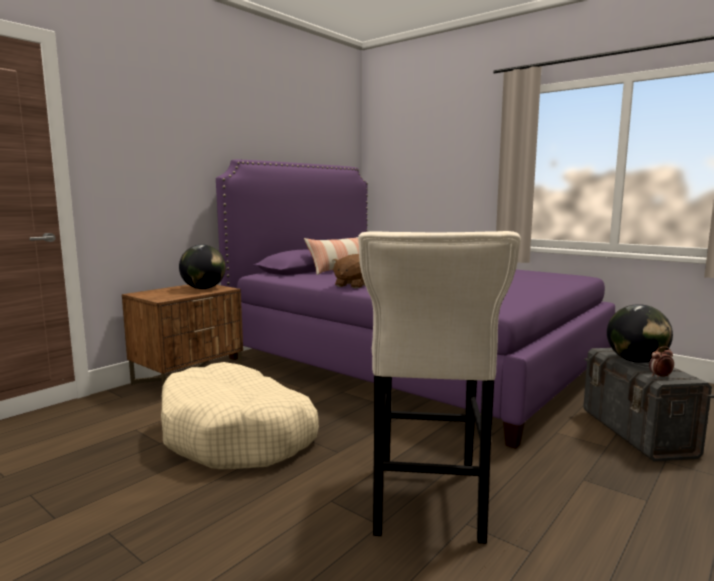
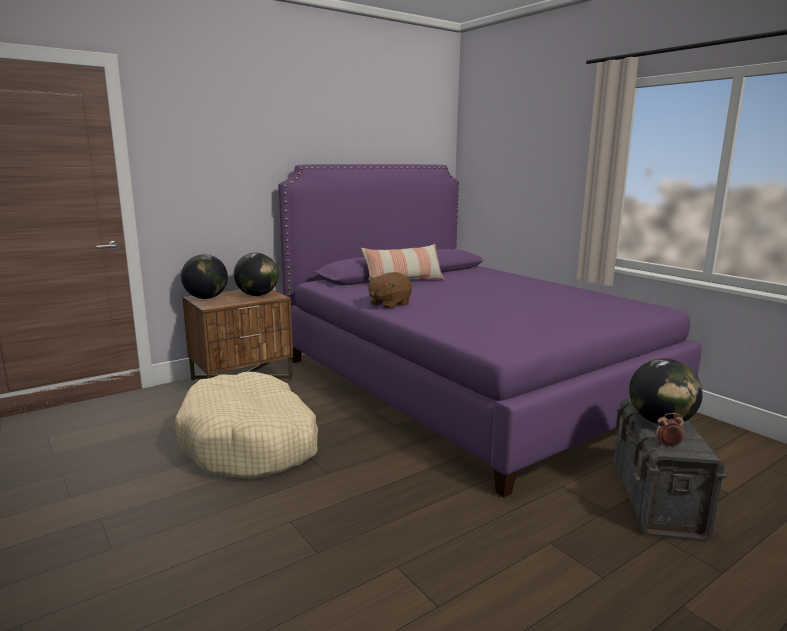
camera: 15 degrees right, 5 degrees up
beige stool [358,231,521,544] -> none
none -> globe [181,254,228,299]

